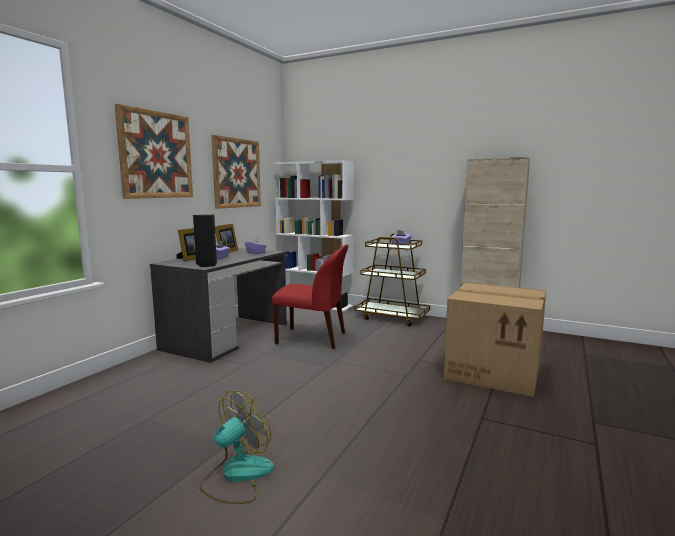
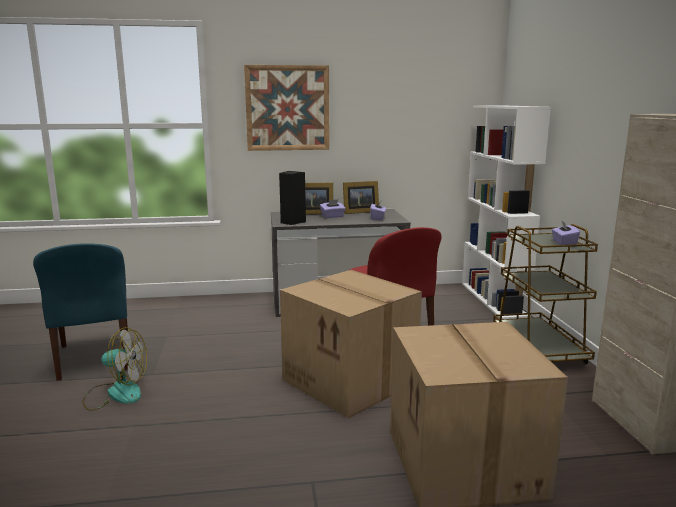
camera: 55 degrees right, 5 degrees up
picture [212,135,261,209] -> none
none -> blue chair [33,243,129,380]
none -> cardboard box [280,270,422,418]

